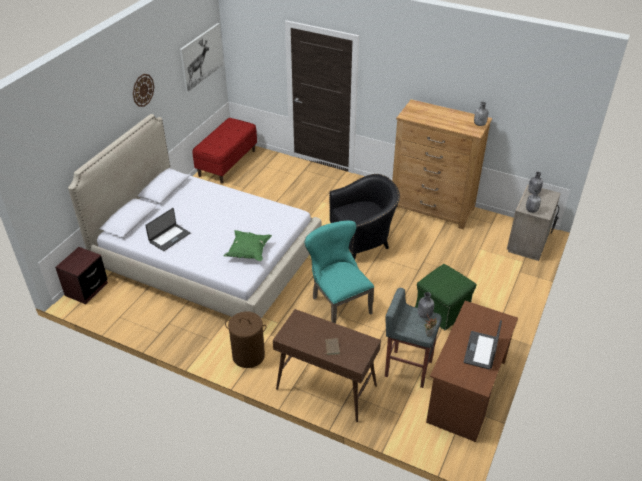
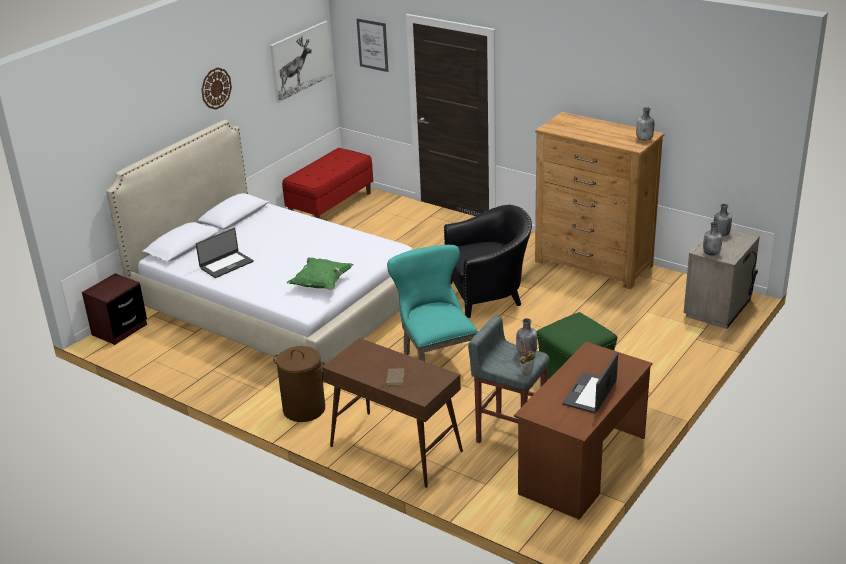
camera: 10 degrees right, 10 degrees down
none -> picture [357,18,388,72]

